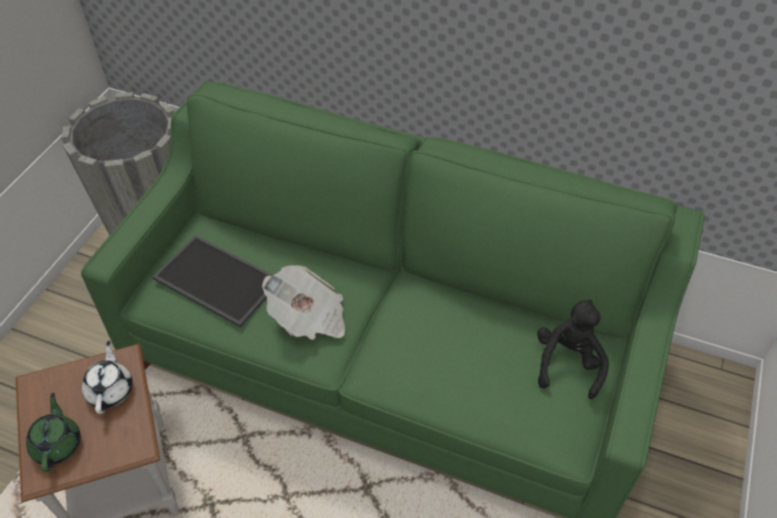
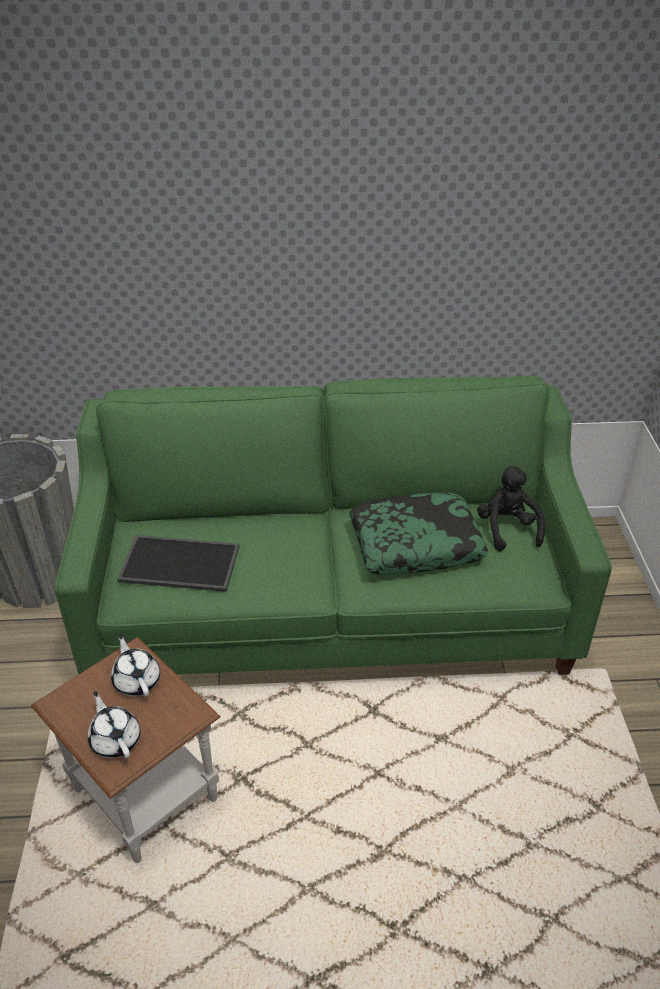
camera: 25 degrees left, 10 degrees down
green teapot [26,392,81,472] -> white teapot [88,691,140,758]
newspaper [262,265,345,340] -> none
none -> pillow [349,492,488,575]

